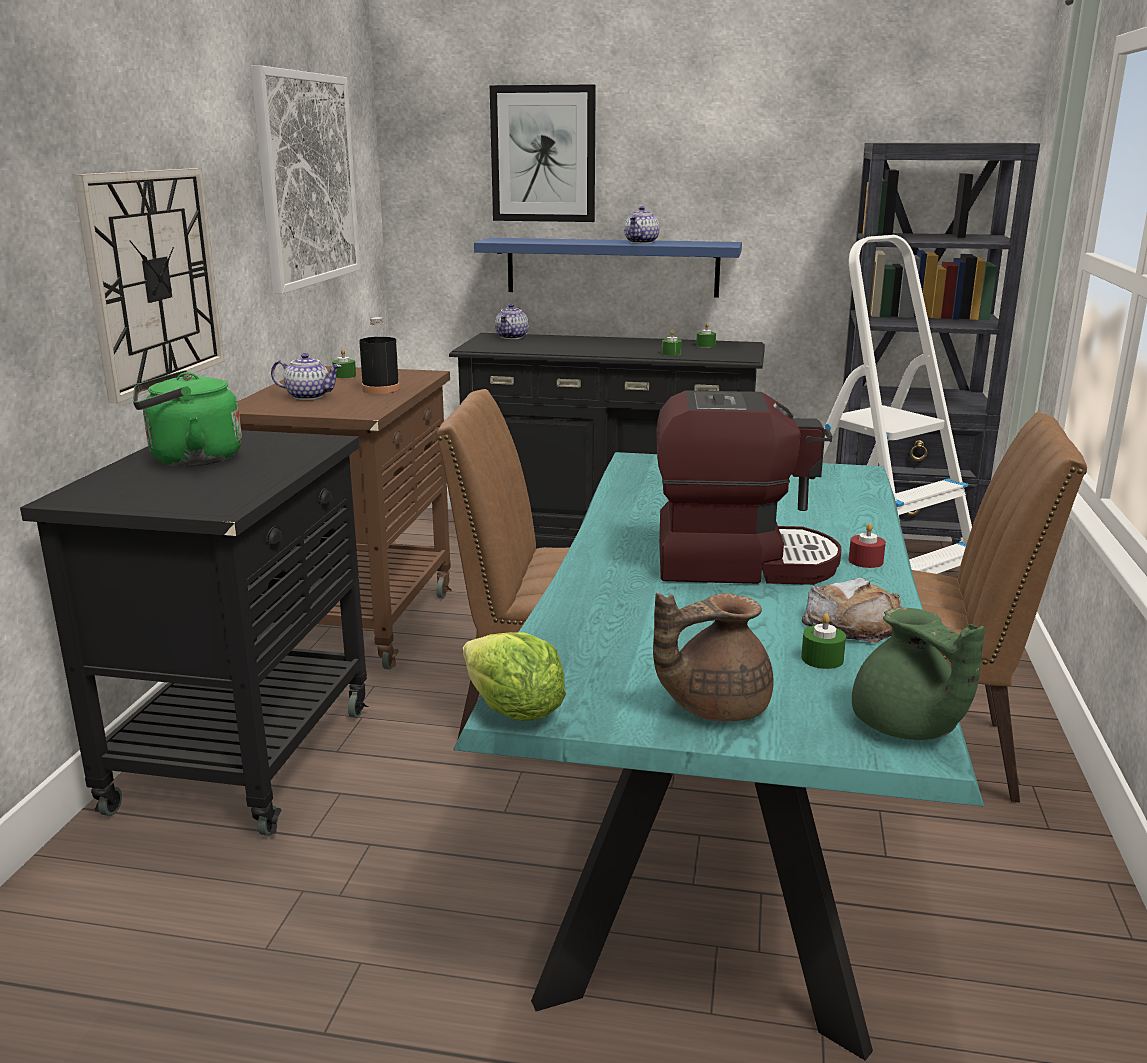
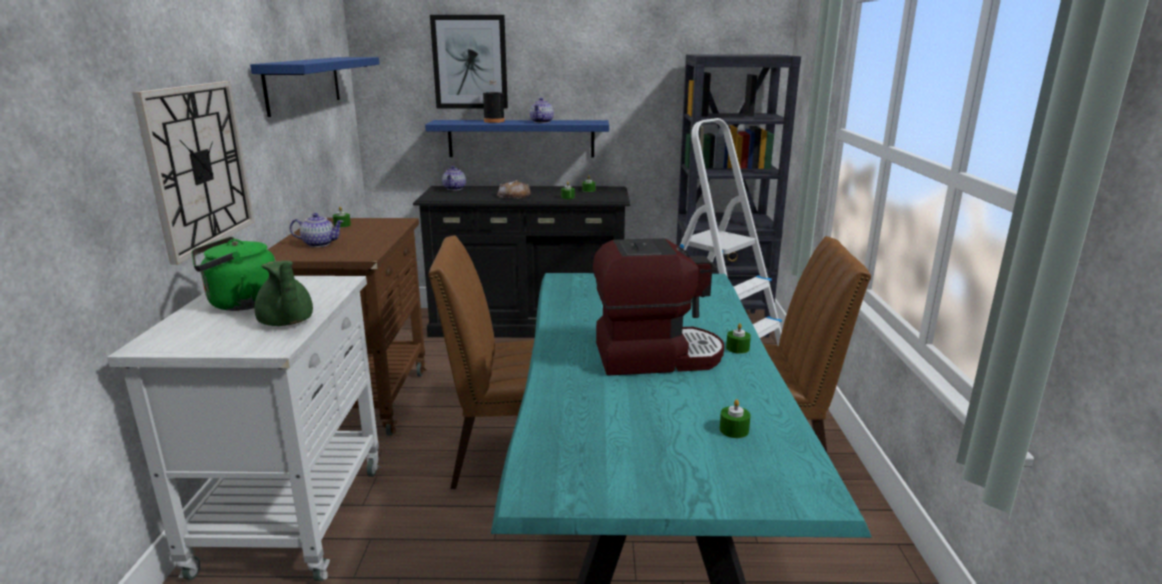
camera: 10 degrees left, 0 degrees up
black cart [20,430,369,836] -> white cart [107,276,380,581]
picture [251,65,360,294] -> blue shelf [250,57,380,117]
black bottle [359,317,400,394] -> black bottle moved to [483,80,505,123]
lettuce [463,632,566,721] -> none
brown teapot [653,593,774,722] -> none
bread [802,577,902,643] -> bread moved to [497,180,531,199]
red candle [849,523,886,568] -> green candle [726,323,751,354]
green teapot [852,608,985,740] -> green teapot moved to [255,261,313,326]

